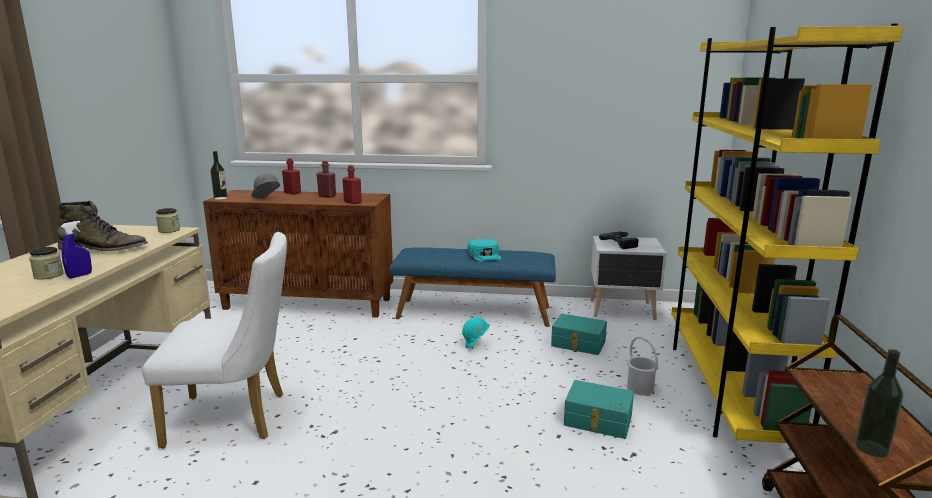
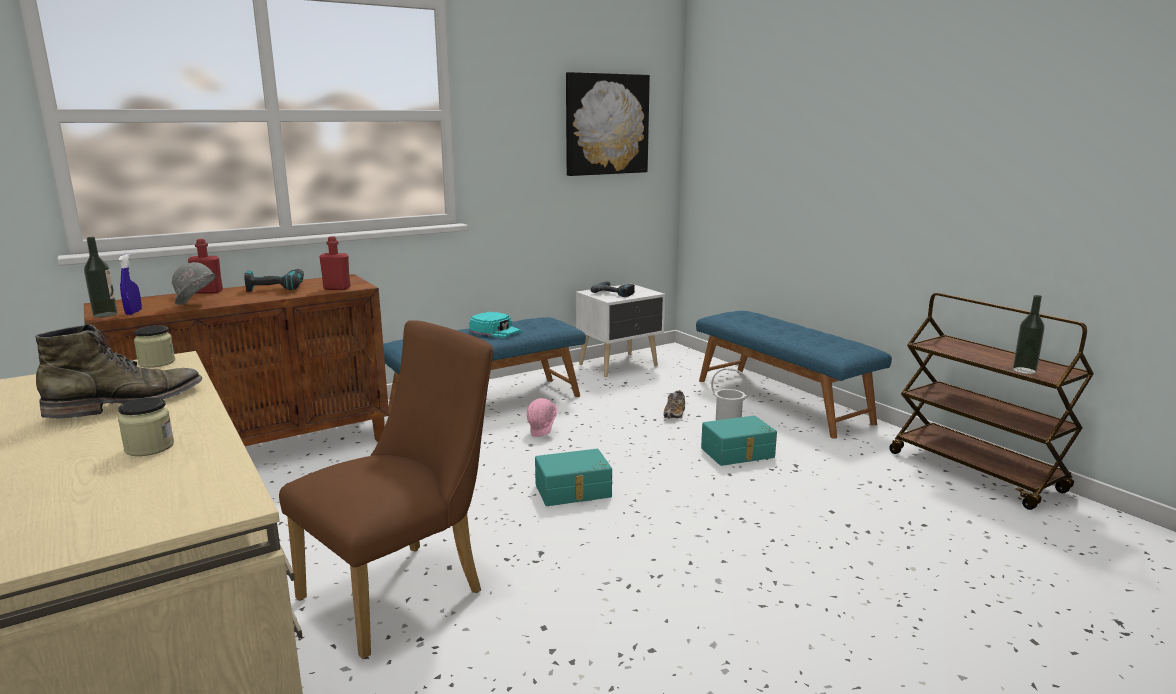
camera: 40 degrees left, 0 degrees up
blue spray bottle [61,221,92,278] -> blue spray bottle moved to [118,254,142,315]
white chair [142,232,287,448] -> brown chair [279,320,493,659]
red bottle [316,161,336,198] -> power drill [244,269,304,292]
turquoise hard hat [462,317,490,348] -> pink hard hat [527,398,558,437]
turquoise storage box [551,314,607,355] -> turquoise storage box moved to [535,449,612,506]
yellow bookcase [671,24,904,443] -> blue bench [696,311,892,439]
none -> picture [566,72,650,176]
none -> shoe [663,390,685,419]

